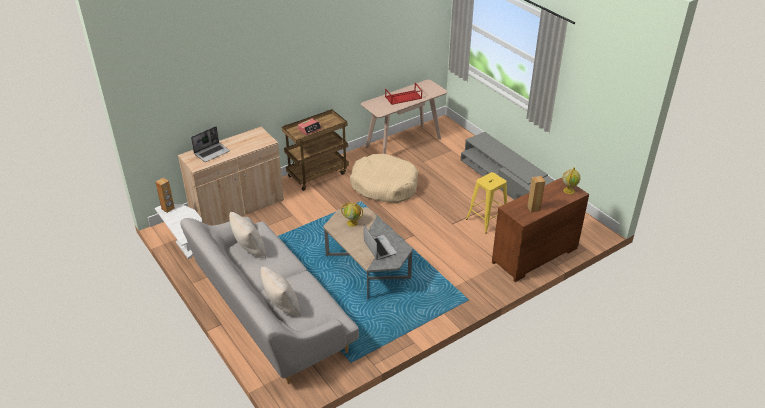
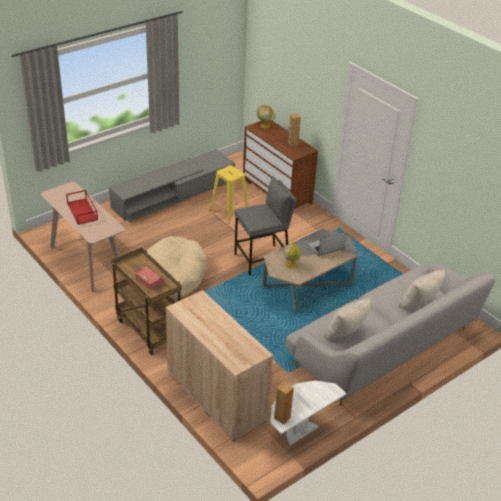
camera: 95 degrees left, 0 degrees up
laptop [191,126,230,162] -> none
none -> grey stool [234,176,297,276]

